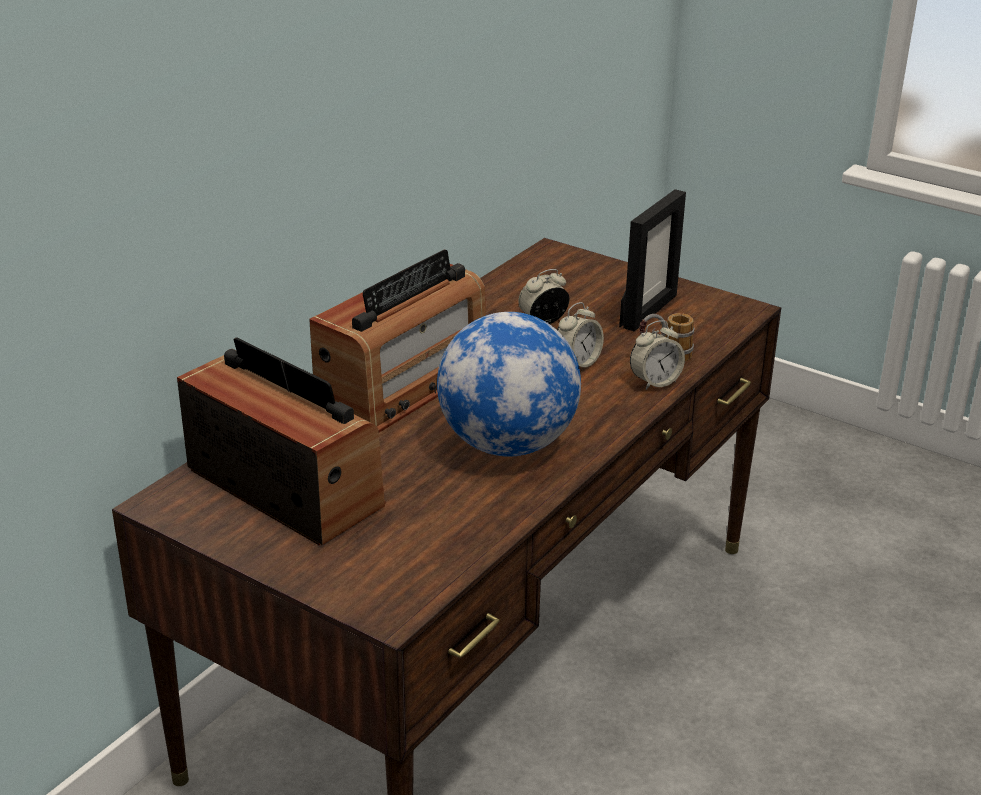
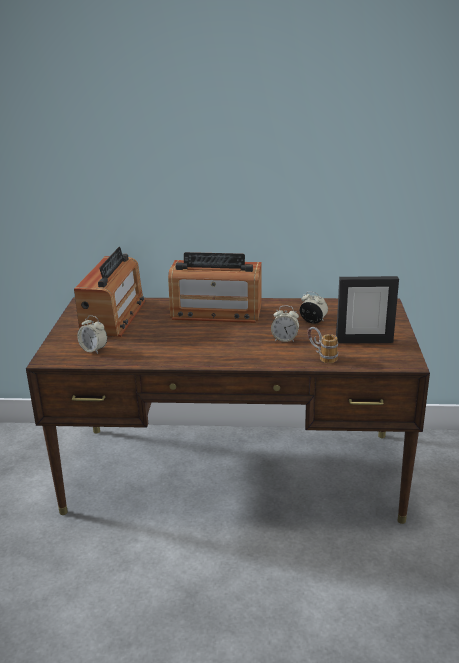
camera: 60 degrees right, 5 degrees down
globe [437,312,581,457] -> none
alarm clock [630,320,685,390] -> alarm clock moved to [77,315,107,354]

